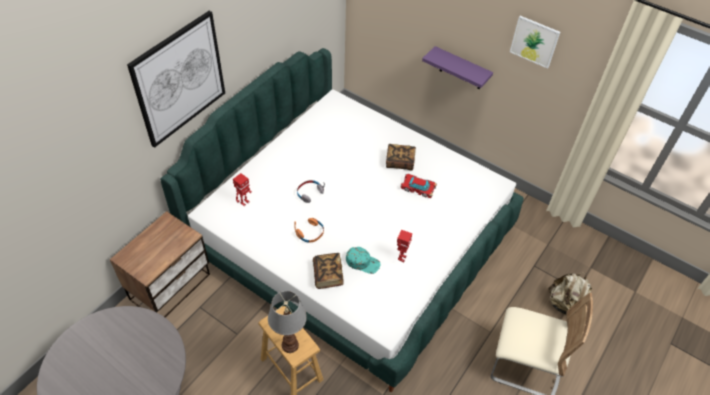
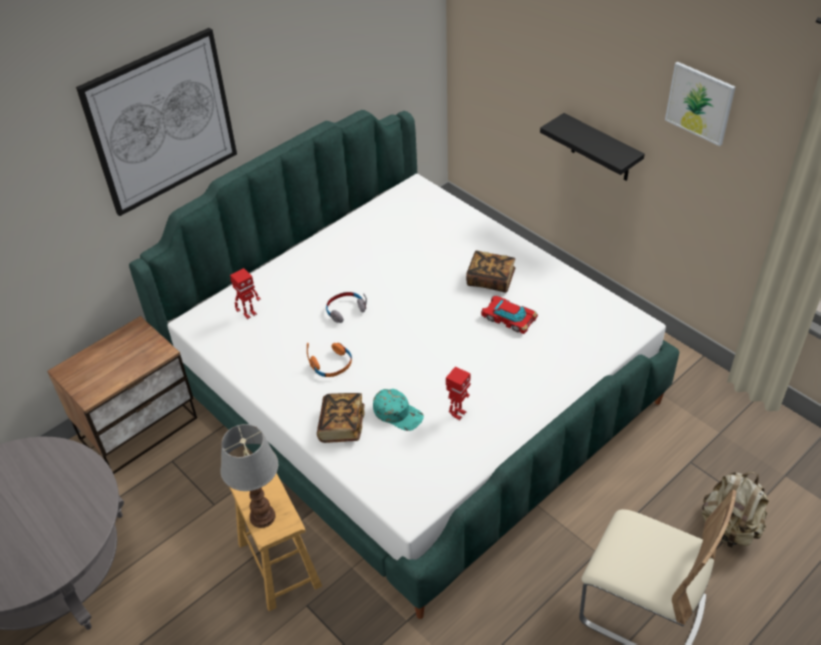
camera: 15 degrees right, 5 degrees down
purple shelf [422,46,493,89] -> black shelf [540,113,645,181]

